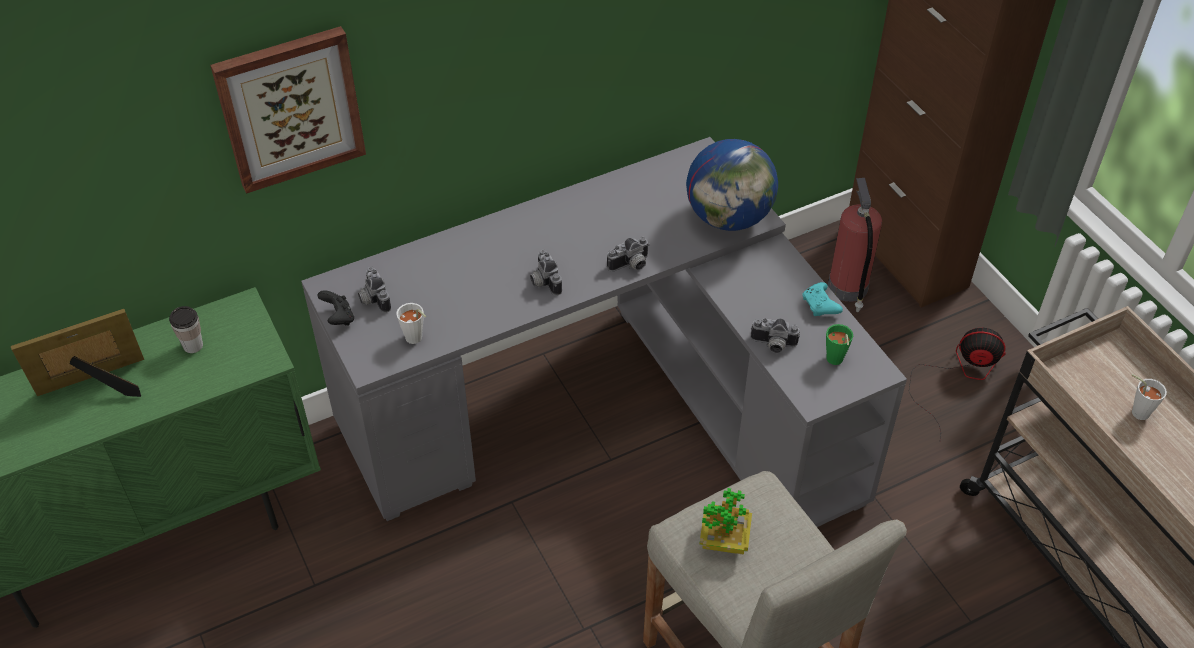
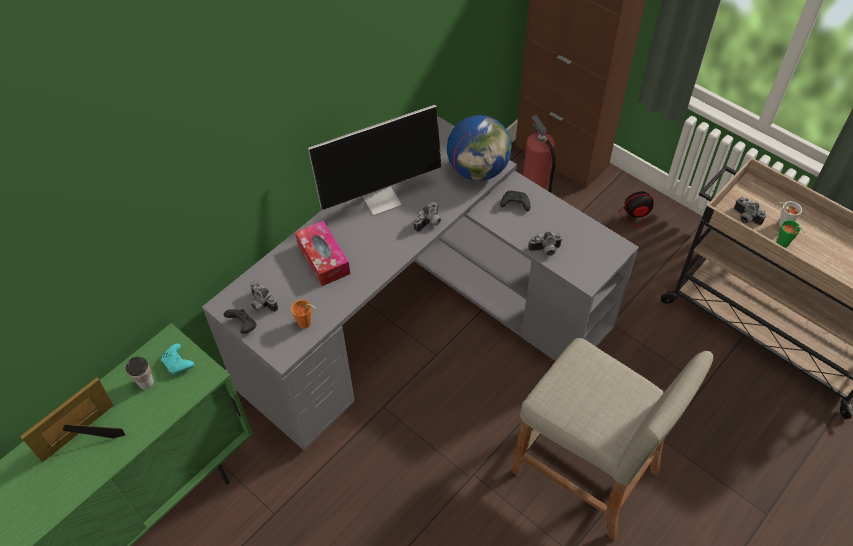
camera: 20 degrees left, 5 degrees up
picture [210,26,366,194] -> none
white cup [396,303,426,344] -> orange cup [291,300,316,329]
camera [530,249,562,296] -> camera moved to [734,197,766,225]
potted plant [700,488,752,555] -> none
turquoise game controller [802,282,843,316] -> turquoise game controller moved to [161,344,194,375]
green cup [826,324,853,365] -> green cup moved to [777,220,806,248]
none -> tissue box [295,221,350,286]
none -> monitor [308,105,441,216]
none -> black game controller [500,191,530,212]

